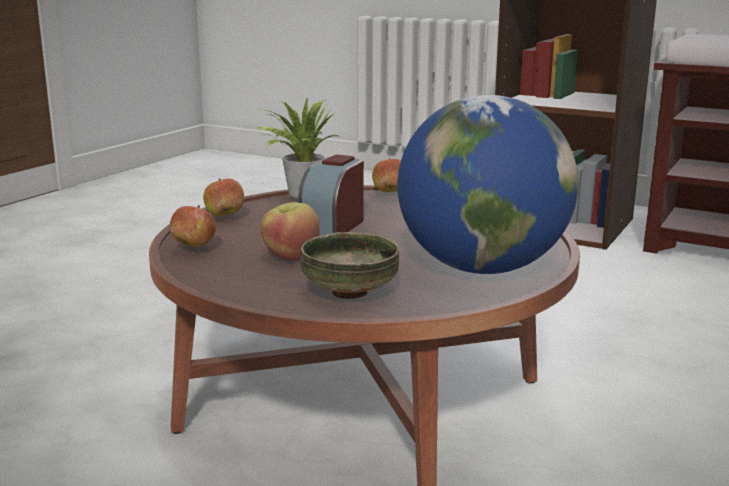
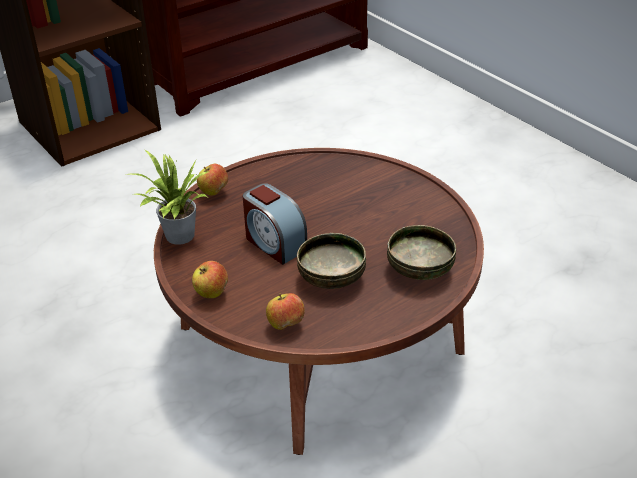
camera: 65 degrees left, 20 degrees up
apple [260,202,320,261] -> bowl [297,233,366,289]
globe [398,95,578,274] -> none

